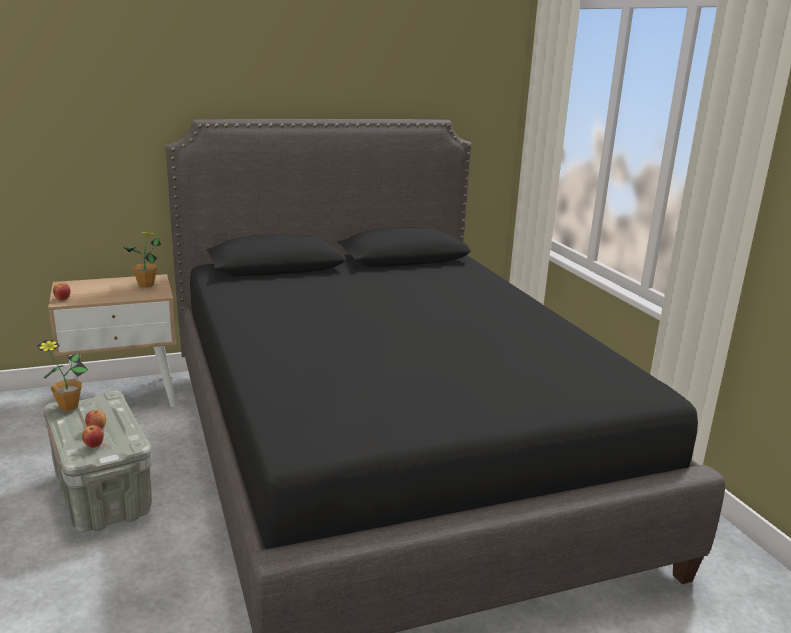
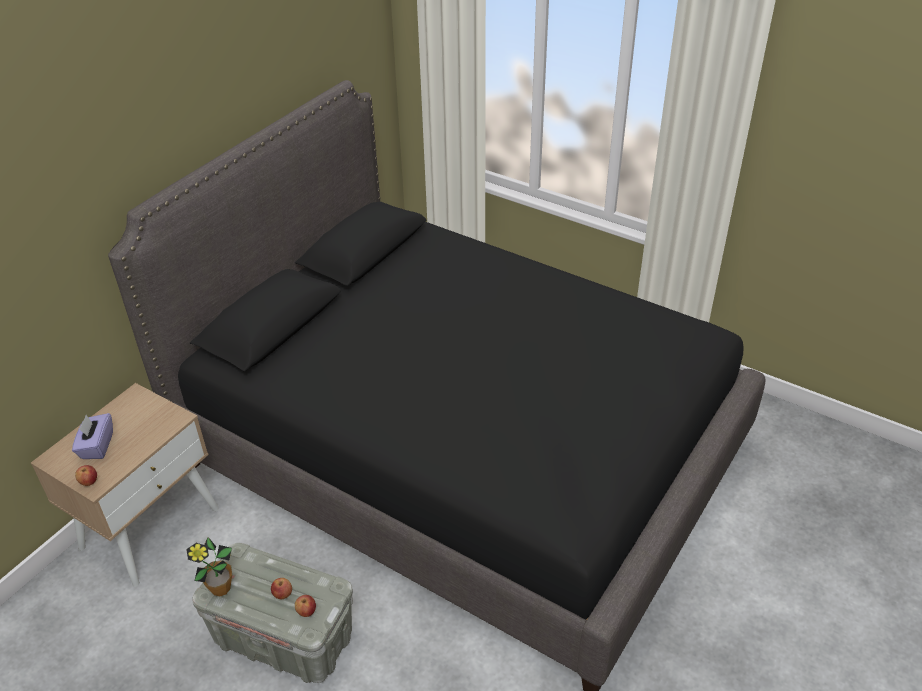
camera: 35 degrees left, 20 degrees up
potted plant [124,232,161,287] -> none
none -> purple tissue box [72,413,113,459]

